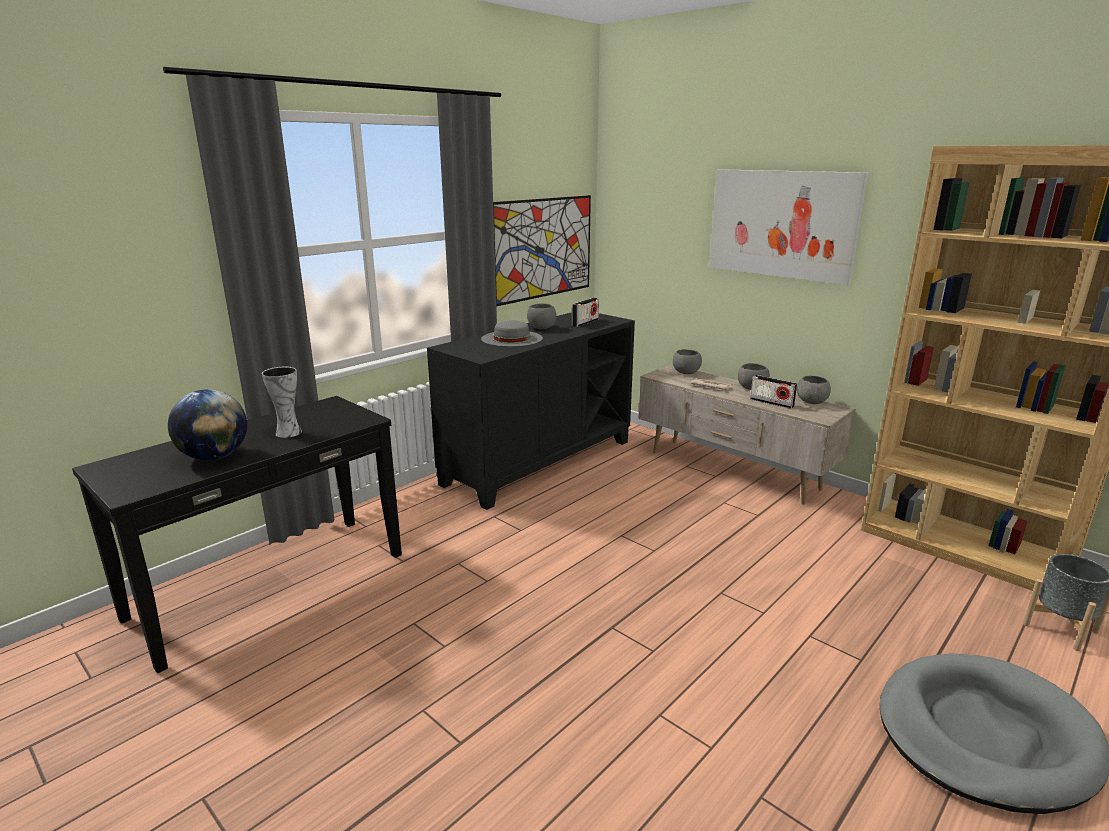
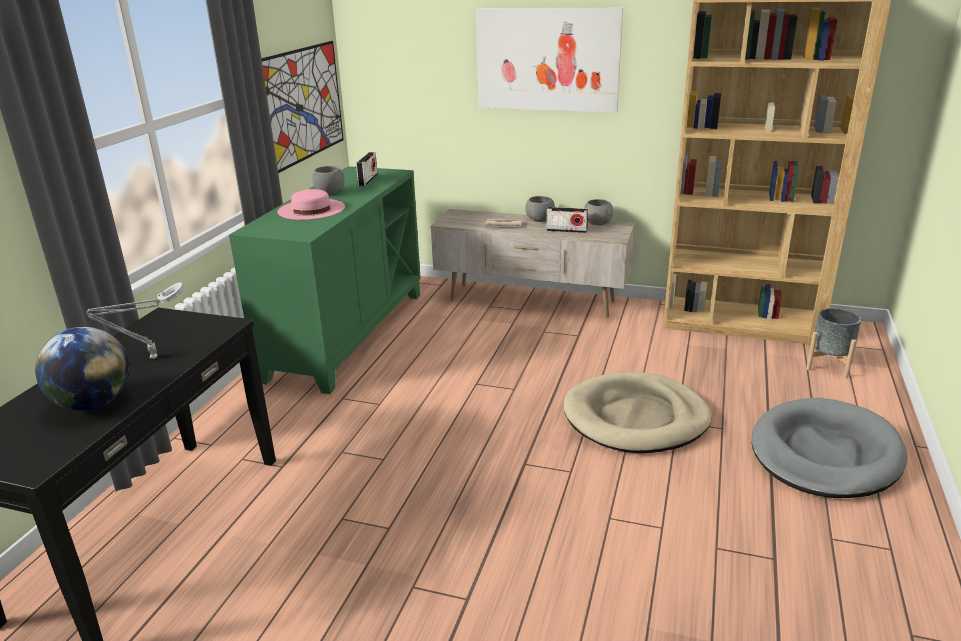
camera: 25 degrees left, 5 degrees up
vase [262,367,302,438] -> grey table lamp [86,282,185,359]
black cabinet [427,312,635,510] -> green cabinet [229,166,421,394]
grey hat [481,320,543,347] -> pink hat [277,189,345,220]
grey bowl [672,349,702,374] -> none
none -> beige dog bed [564,372,712,453]

